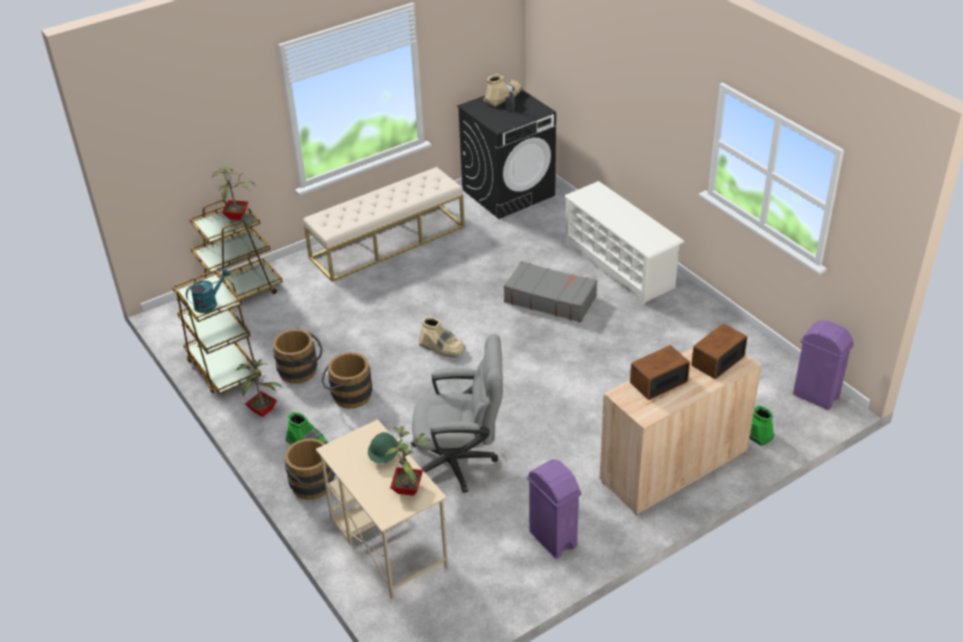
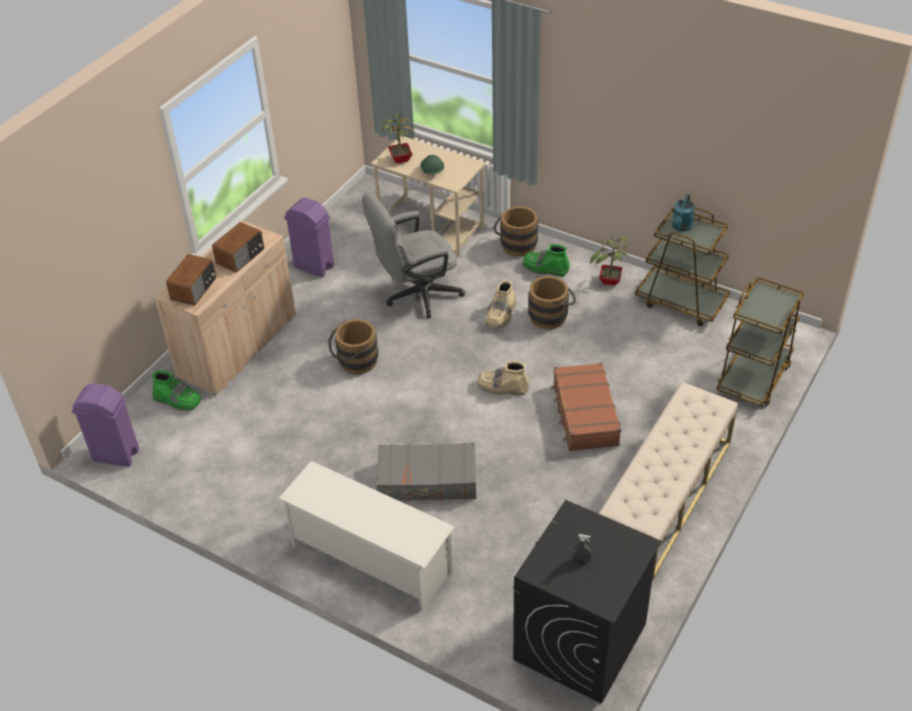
camera: 155 degrees right, 5 degrees up
potted plant [212,167,255,220] -> none
brown bucket [273,329,323,384] -> brown bucket moved to [328,319,378,374]
beige boot [484,74,523,107] -> beige boot moved to [485,280,517,328]
none -> brown suitcase [551,362,621,451]

